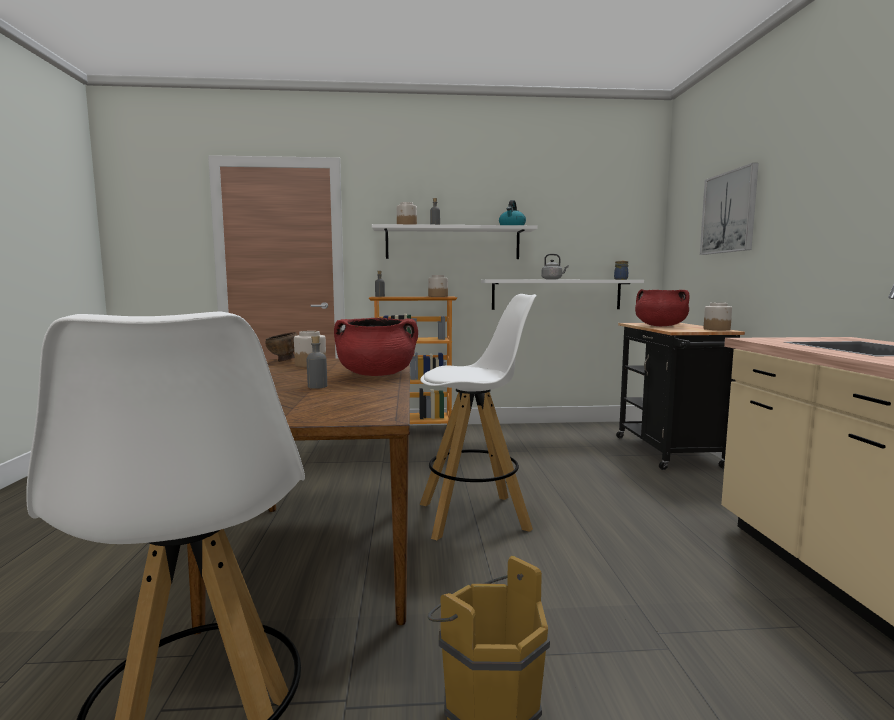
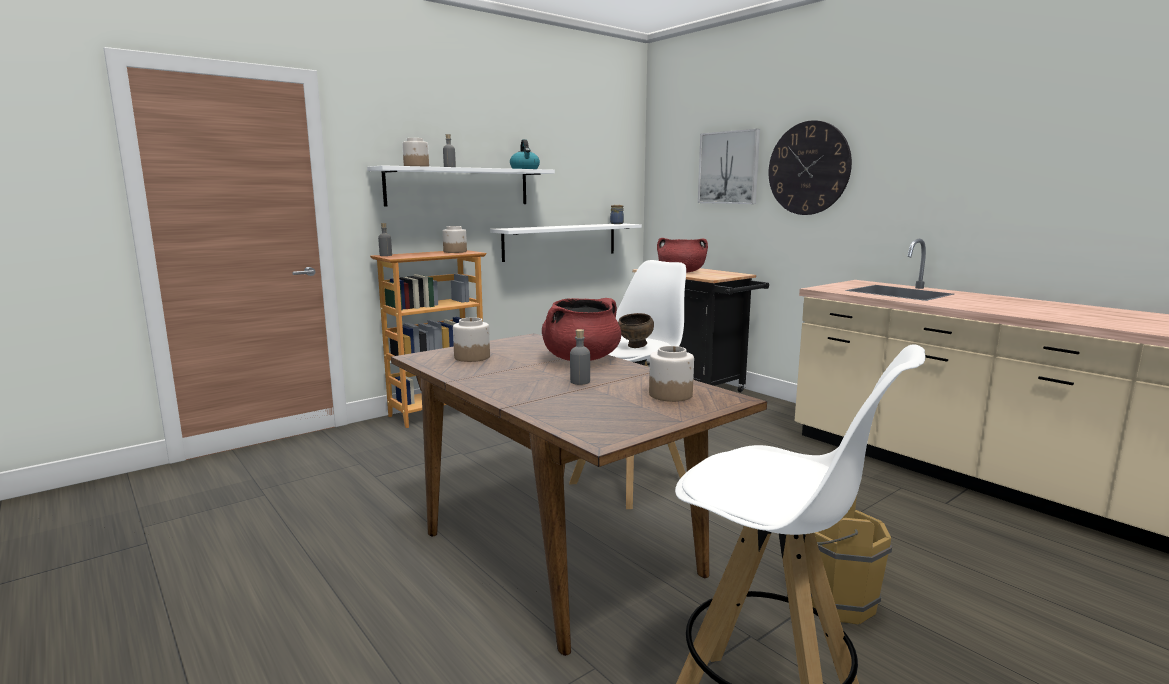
camera: 35 degrees left, 5 degrees up
brown bowl [265,332,297,362] -> brown bowl moved to [618,313,654,348]
grey kettle [542,254,569,280] -> none
jar [703,303,732,330] -> jar moved to [649,346,694,402]
none -> wall clock [768,120,852,215]

